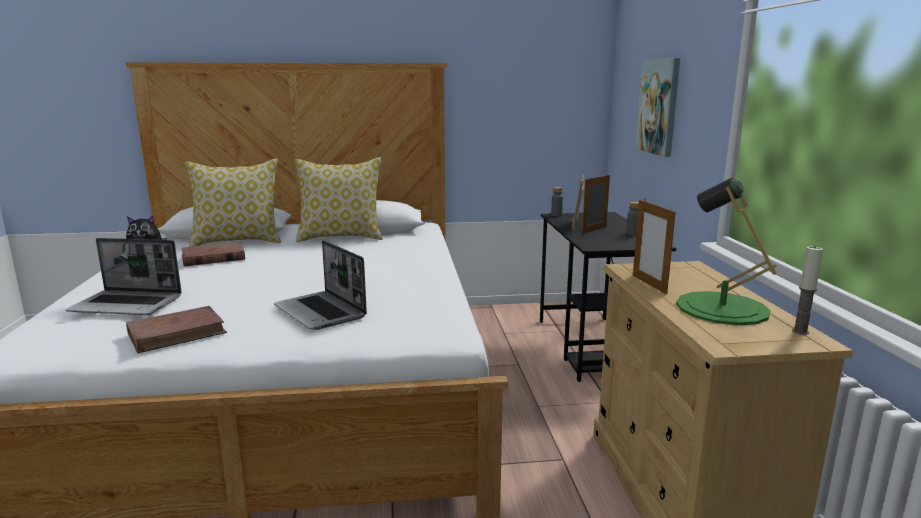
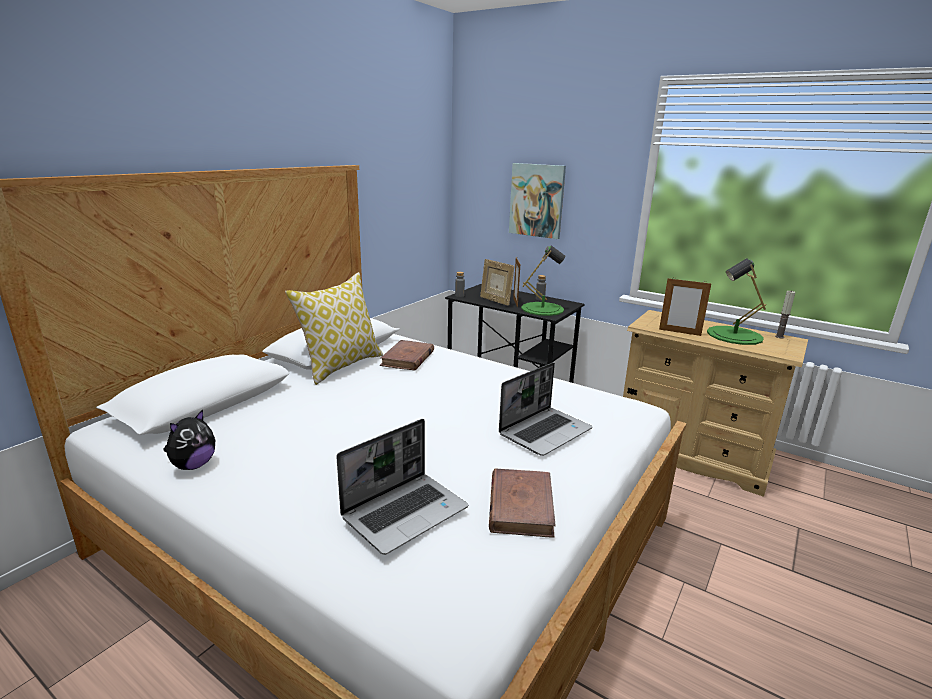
camera: 50 degrees left, 5 degrees up
brown book [181,242,245,267] -> brown book moved to [380,340,434,371]
pillow [185,159,281,247] -> none
laptop [274,240,367,330] -> laptop turned 45 degrees counterclockwise [499,362,592,456]
none -> green table lamp [521,245,566,316]

